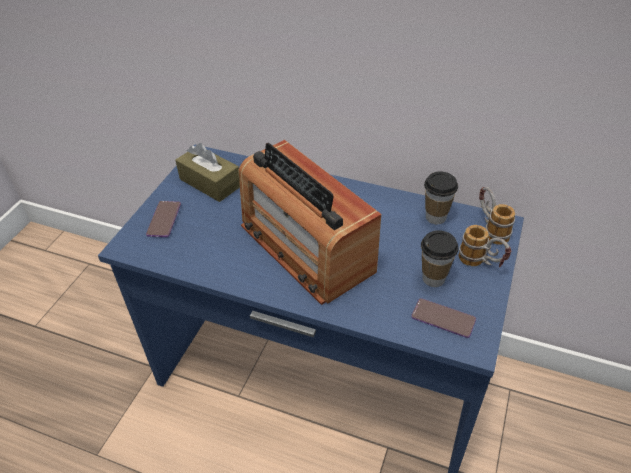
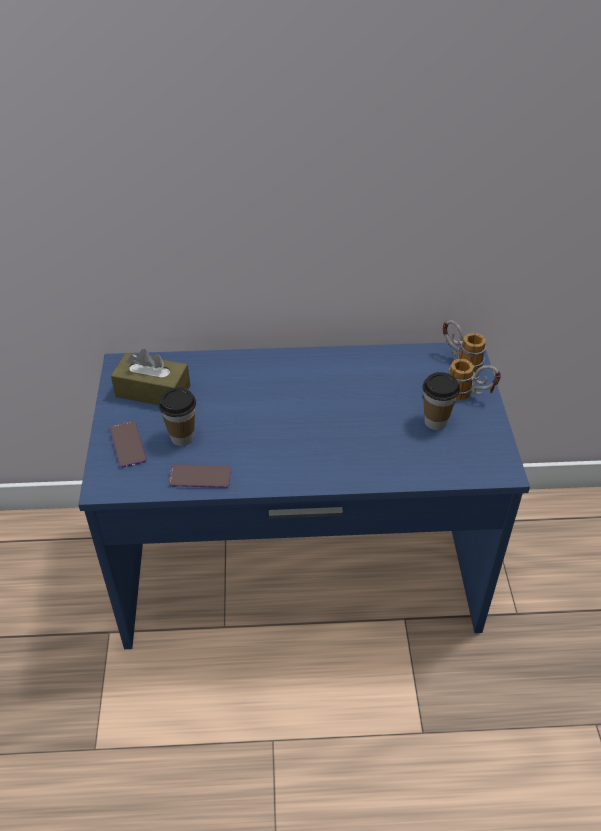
camera: 25 degrees left, 0 degrees up
radio [238,140,381,305] -> none
phone [411,298,476,338] -> phone moved to [168,464,231,488]
cup [424,172,458,224] -> cup moved to [158,388,196,446]

